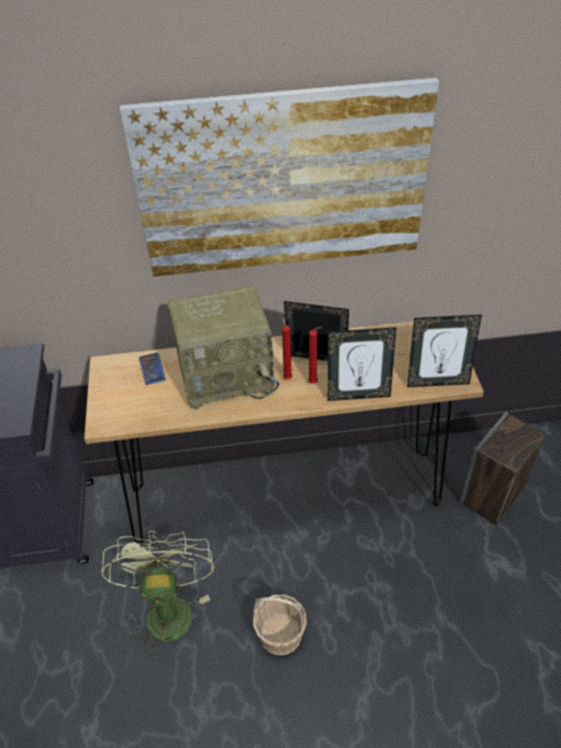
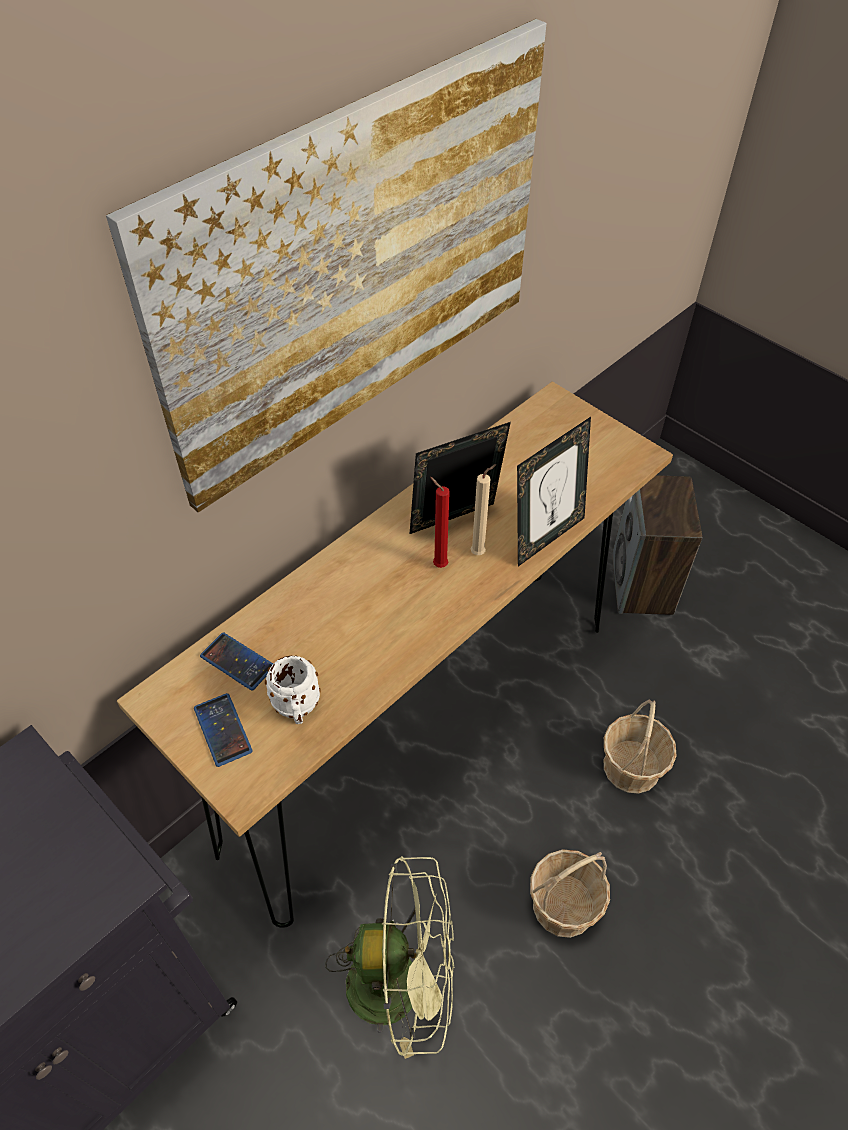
camera: 40 degrees left, 5 degrees up
green fan [101,531,214,657] -> green fan turned 135 degrees clockwise [325,856,454,1059]
radio [168,285,279,409] -> none
red candle [308,327,322,384] -> beige candle [471,464,497,555]
picture frame [407,314,482,387] -> none
none -> phone [194,693,252,767]
none -> white mug [265,656,320,724]
none -> basket [604,699,677,794]

